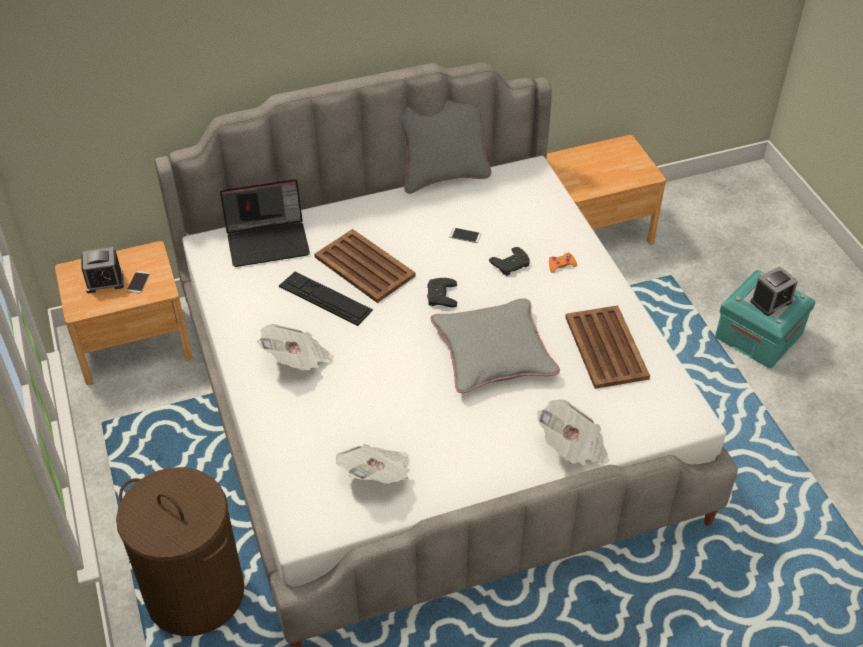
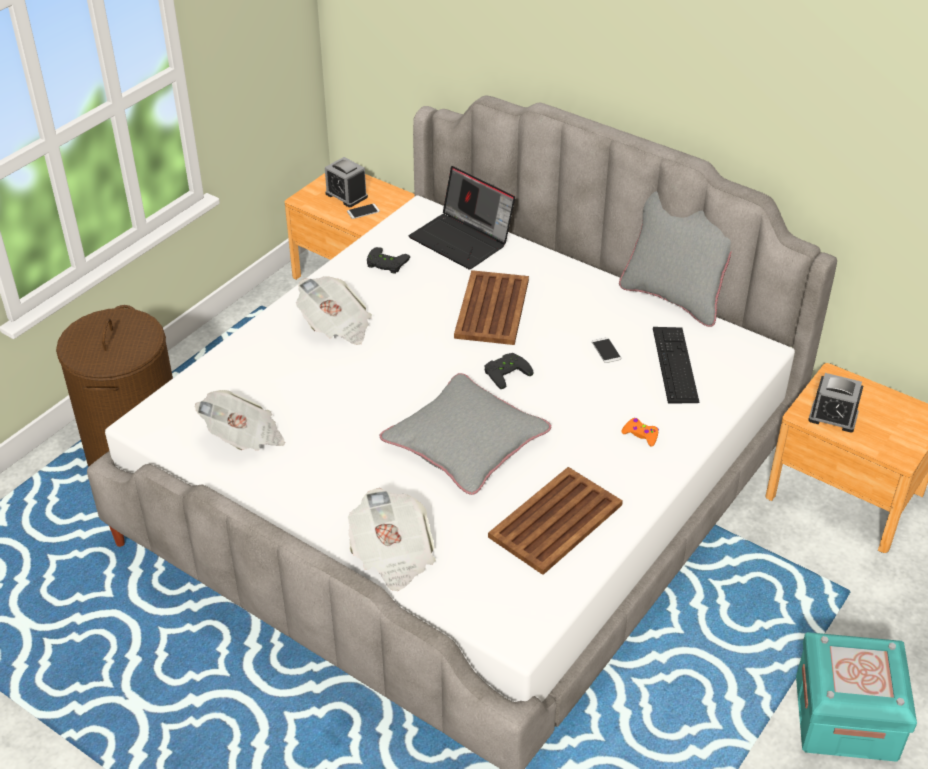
camera: 55 degrees right, 5 degrees down
keyboard [279,272,373,326] -> keyboard moved to [653,327,700,404]
black game controller [489,247,530,276] -> black game controller moved to [367,247,410,274]
alarm clock [750,266,798,316] -> alarm clock moved to [808,373,863,433]

